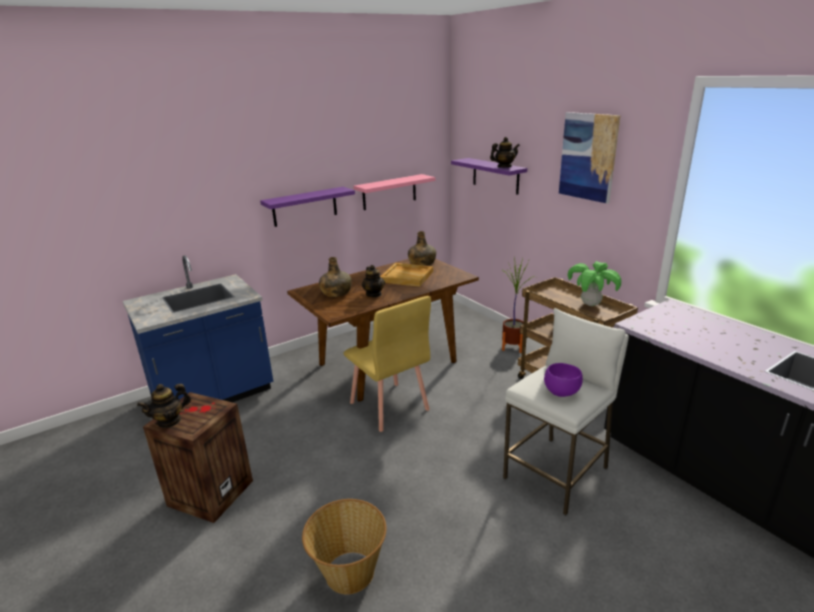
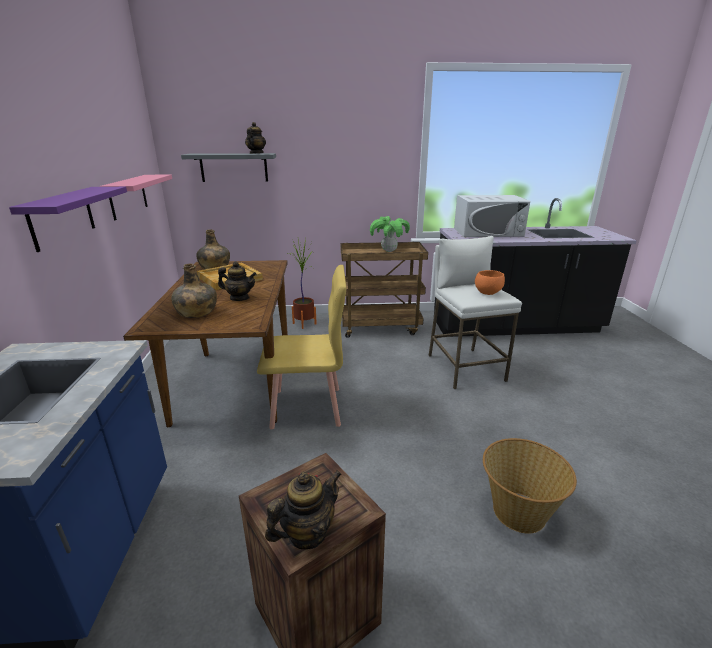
camera: 60 degrees left, 0 degrees up
teapot [137,384,191,428] -> teapot turned 120 degrees counterclockwise [265,471,342,549]
purple shelf [451,158,527,195] -> grey shelf [181,153,276,182]
purple bowl [544,363,583,397] -> orange bowl [475,270,505,295]
picture [559,112,620,204] -> none
none -> white microwave [454,195,530,237]

